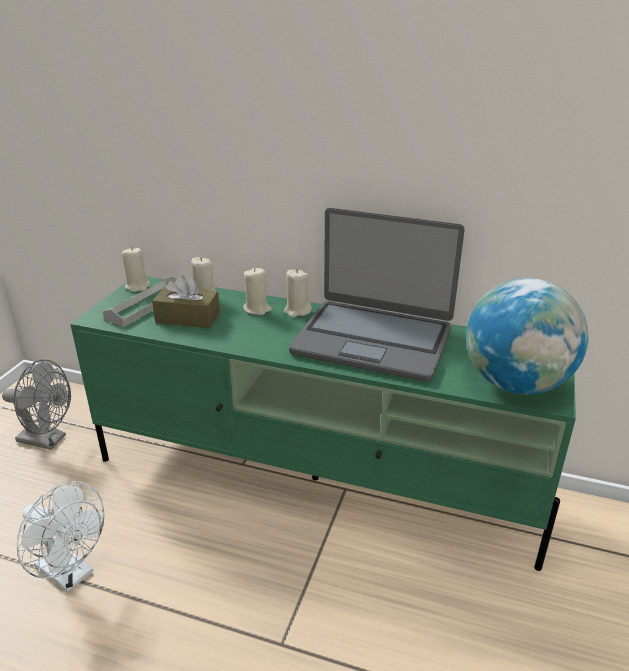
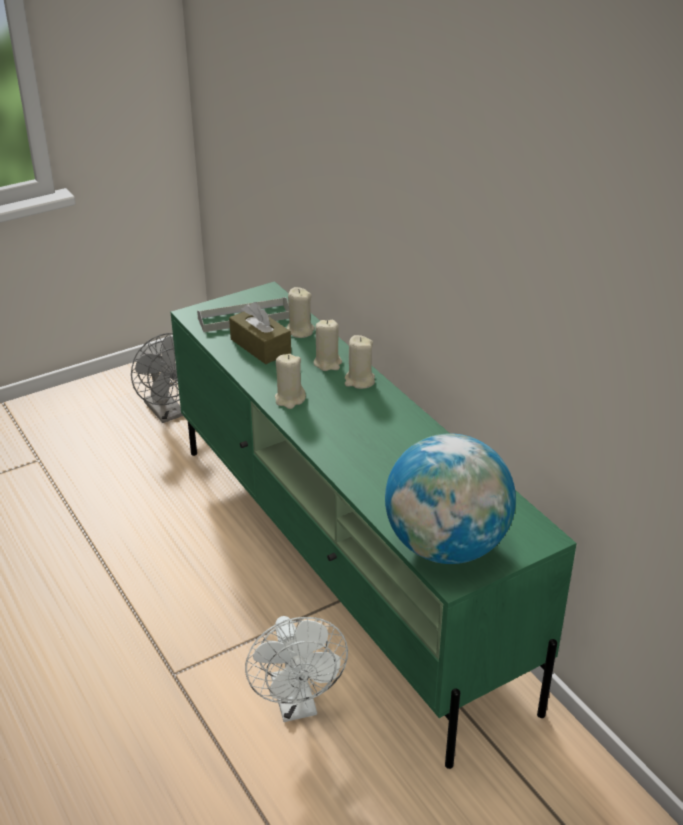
camera: 40 degrees right, 5 degrees up
white fan [17,481,105,592] -> white fan moved to [245,616,348,722]
beige candle [122,247,150,292] -> beige candle moved to [275,354,306,409]
laptop [289,208,465,382] -> none

